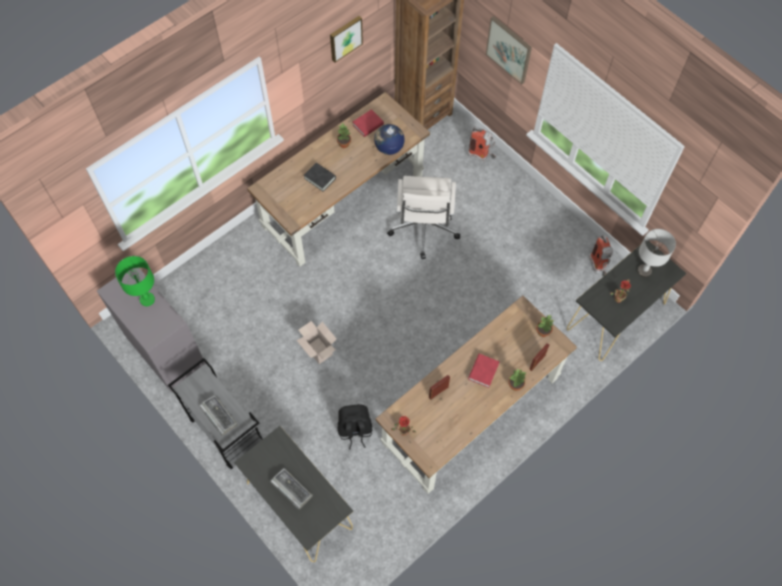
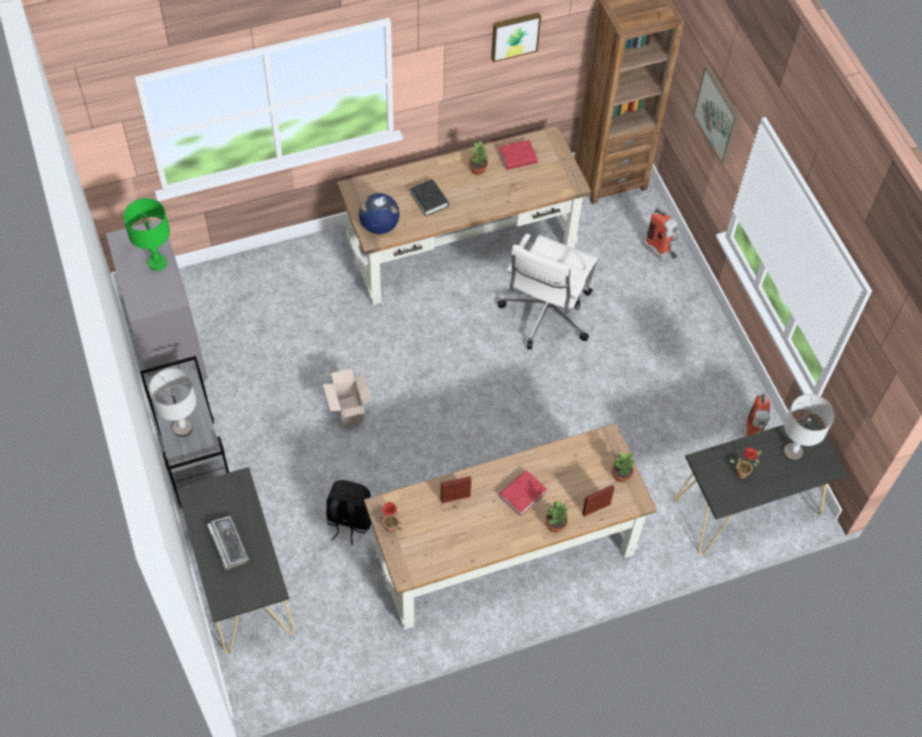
camera: 20 degrees right, 5 degrees down
keyboard [199,395,238,436] -> grey table lamp [149,368,197,437]
globe [374,124,405,155] -> globe moved to [359,193,400,234]

